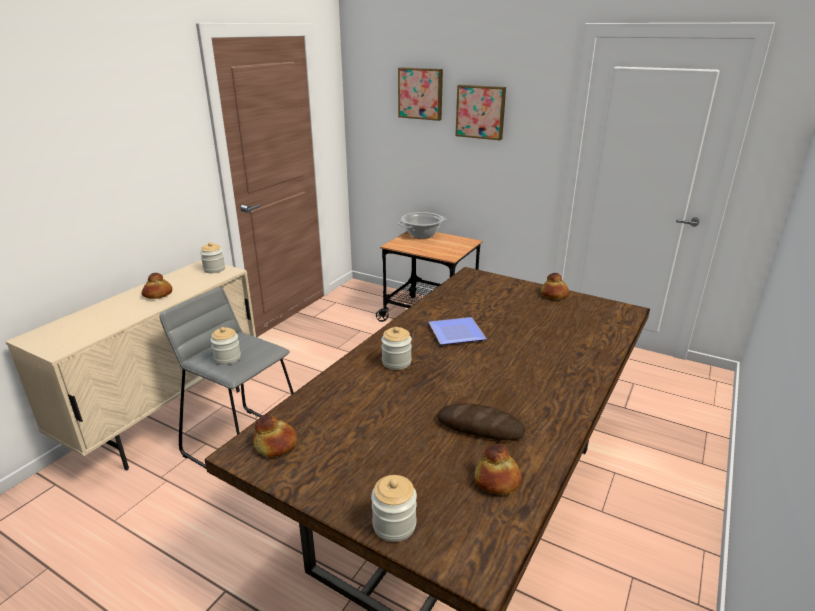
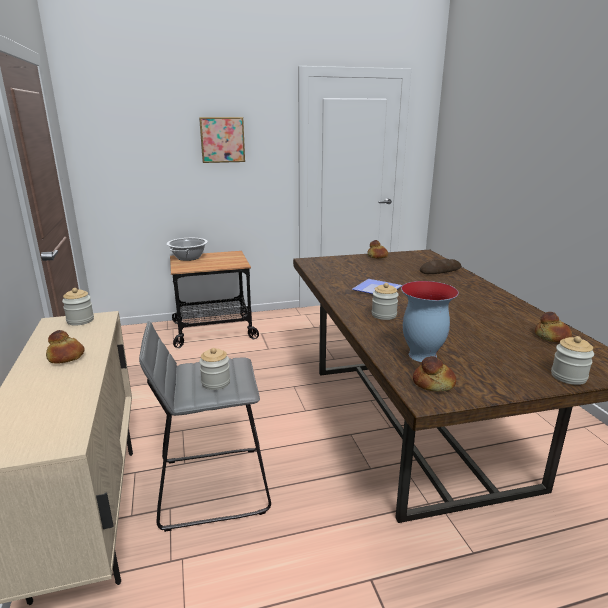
camera: 45 degrees left, 5 degrees down
picture [398,68,443,121] -> none
bread [438,403,525,441] -> bread moved to [420,259,461,274]
none -> vase [401,281,459,362]

